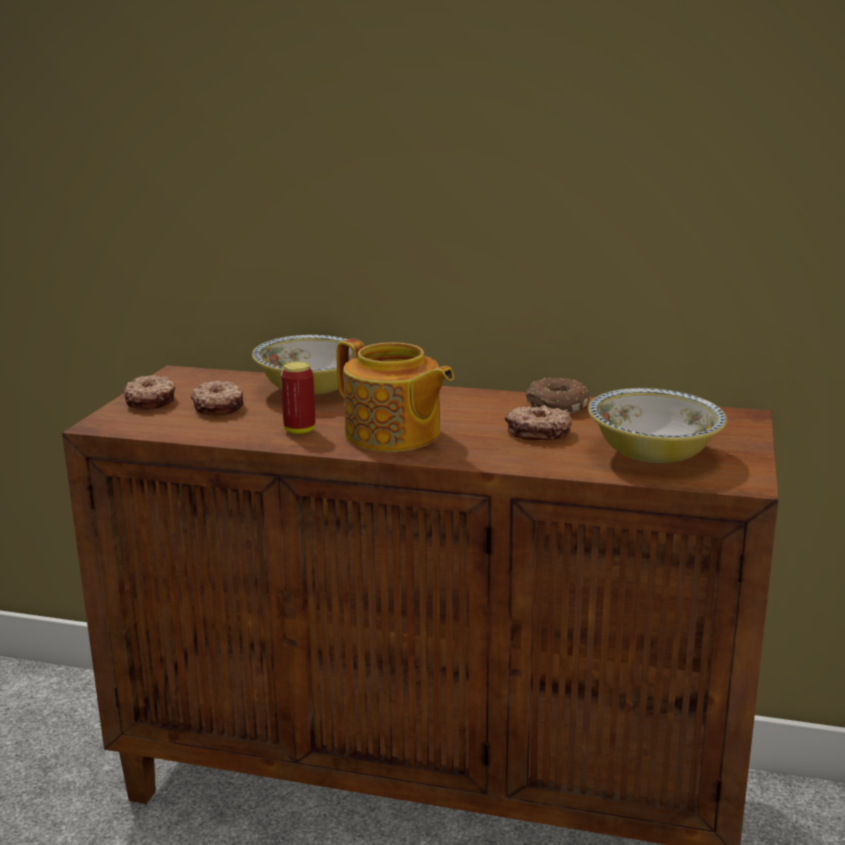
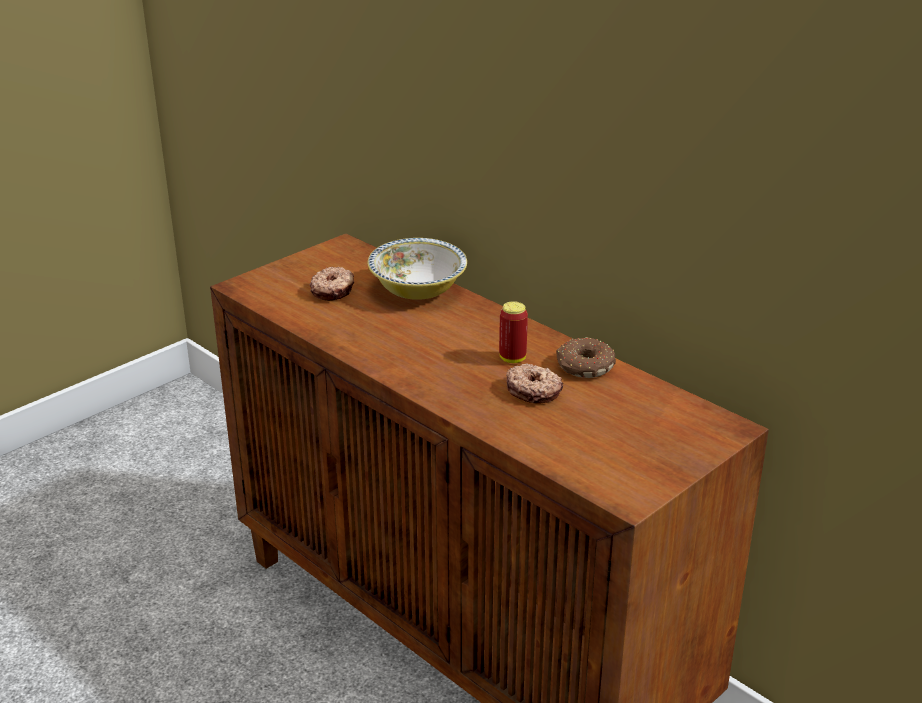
camera: 30 degrees right, 10 degrees up
donut [123,375,176,410] -> none
can [281,362,315,434] -> can moved to [499,301,528,363]
teapot [337,339,454,452] -> none
bowl [588,388,727,463] -> none

